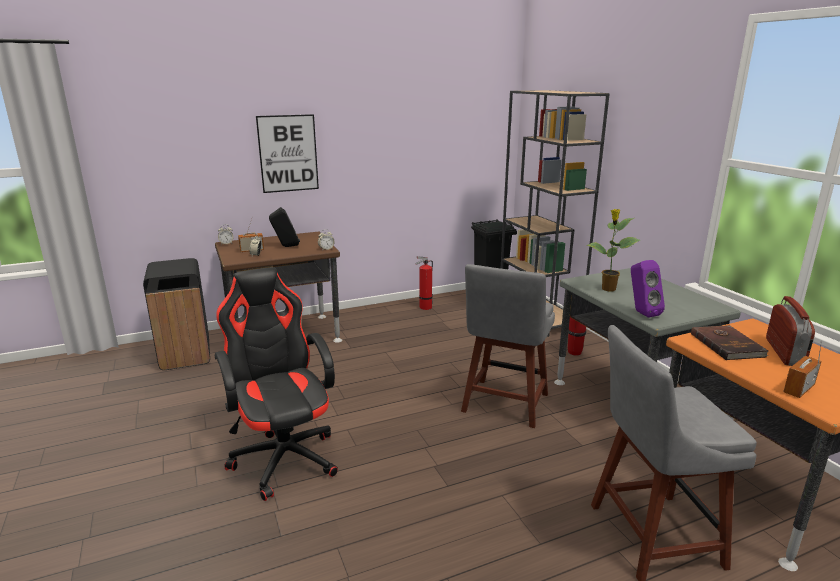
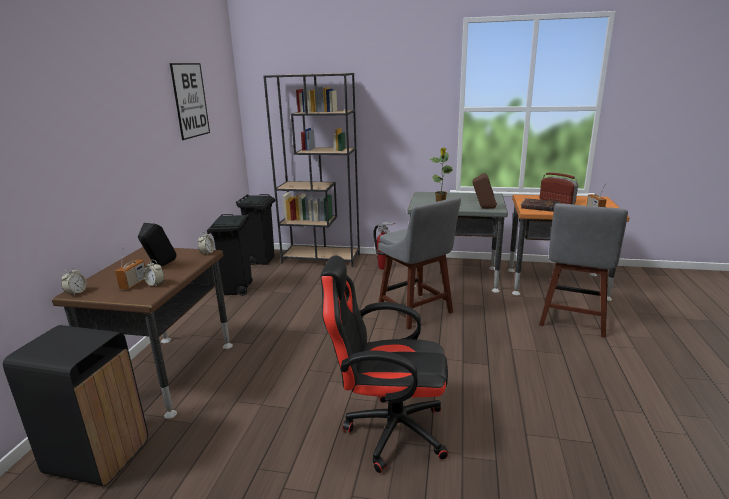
camera: 55 degrees left, 0 degrees up
picture [256,114,319,193] -> picture moved to [170,63,210,140]
fire extinguisher [415,256,433,310] -> black trash can [207,214,253,296]
purple speaker [631,260,665,318] -> brown speaker [473,173,497,209]

